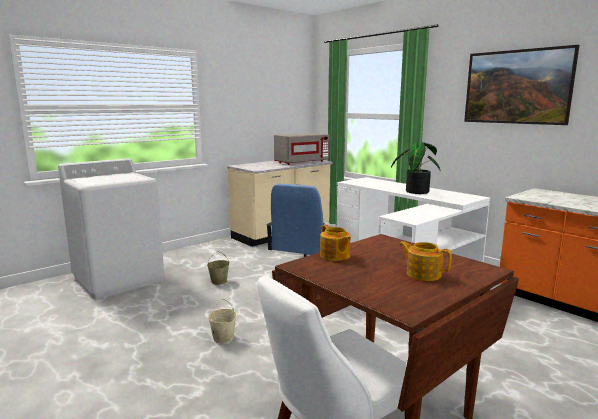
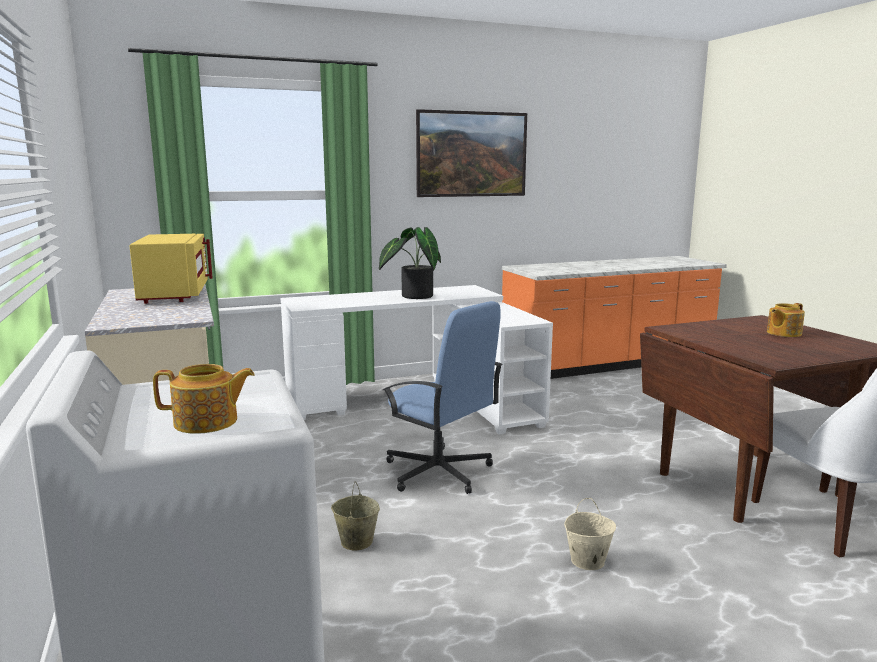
camera: 70 degrees left, 0 degrees up
grey microwave [274,133,329,165] -> yellow microwave [129,234,213,304]
teapot [320,225,351,261] -> teapot moved to [153,364,255,434]

